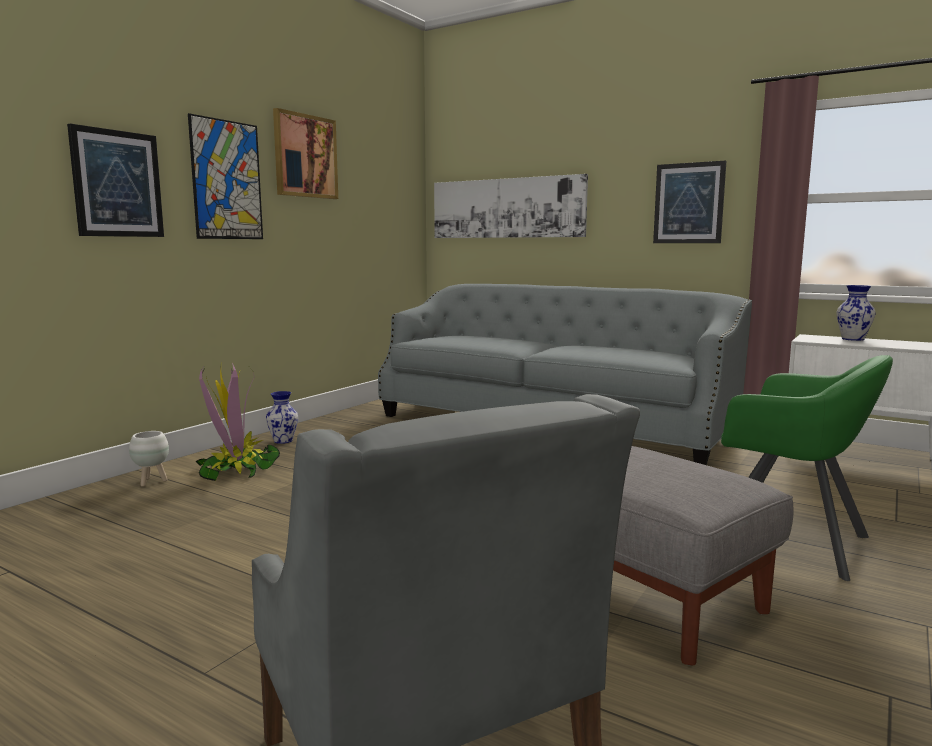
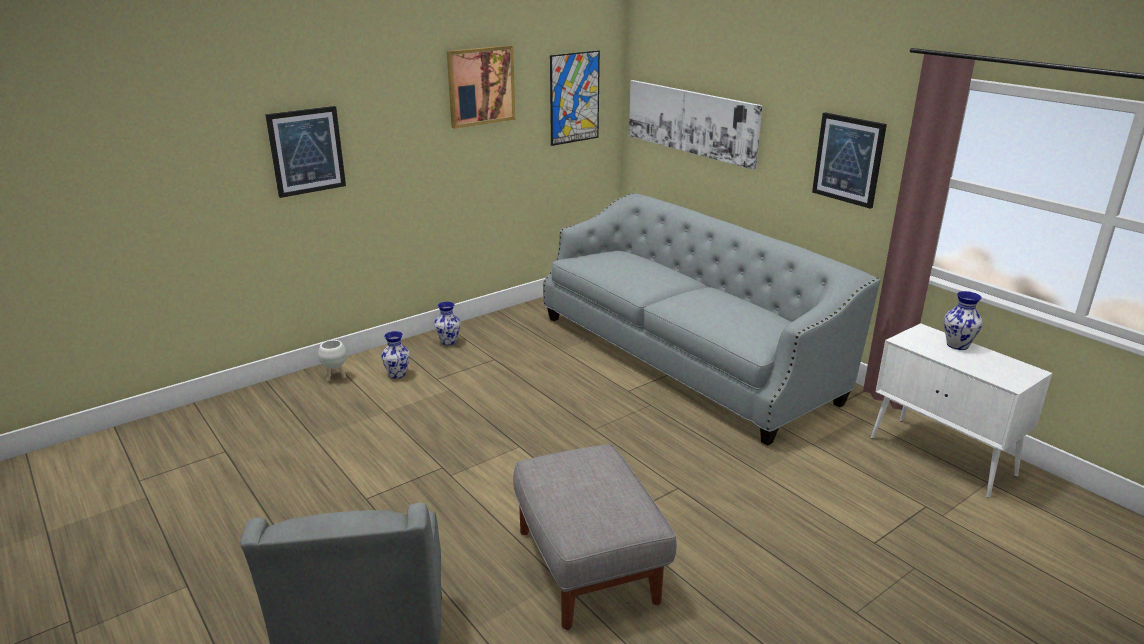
camera: 20 degrees right, 15 degrees up
picture [188,113,263,239] -> picture moved to [550,50,600,146]
potted plant [196,362,280,481] -> vase [381,331,410,379]
green armchair [721,355,893,581] -> none

